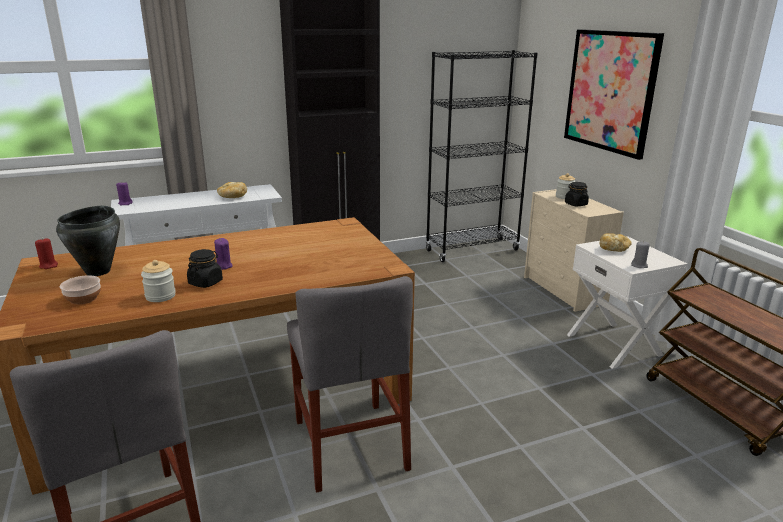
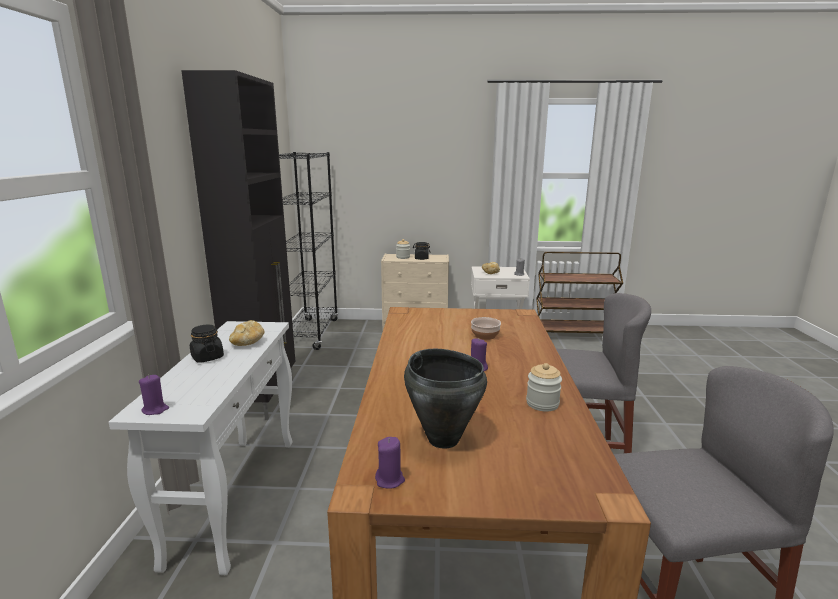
camera: 65 degrees left, 5 degrees down
red candle [35,238,58,269] -> purple candle [375,437,405,489]
bowl [60,275,101,305] -> bowl moved to [471,317,501,340]
black jar [187,249,223,288] -> black jar moved to [190,325,224,363]
picture [564,29,664,160] -> none

